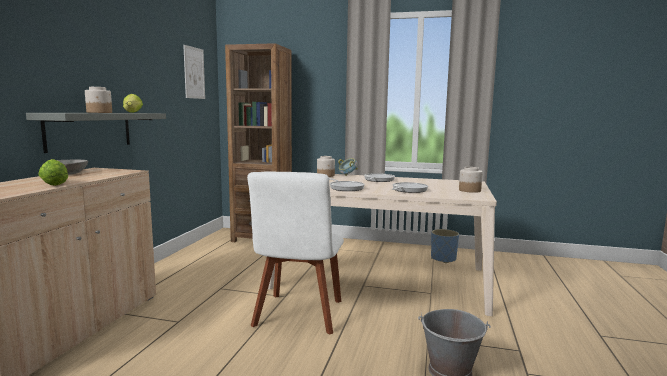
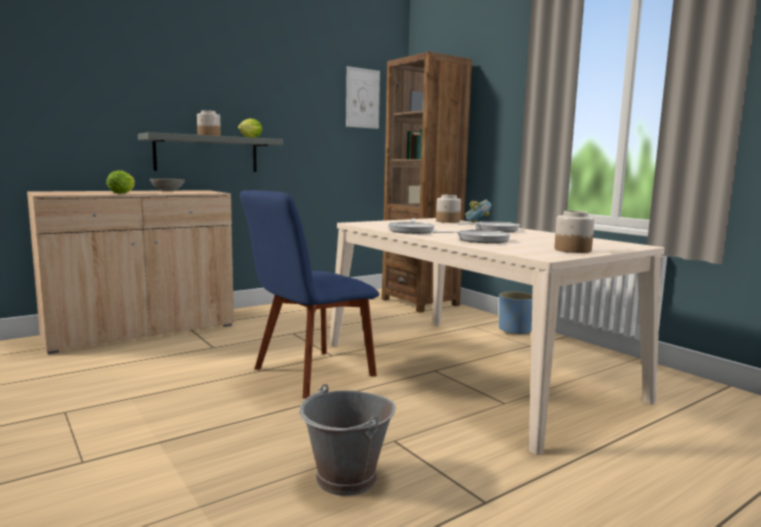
camera: 40 degrees right, 0 degrees up
white chair [247,171,344,335] -> blue chair [240,190,379,399]
blue planter [431,229,459,263] -> blue planter moved to [499,292,532,334]

